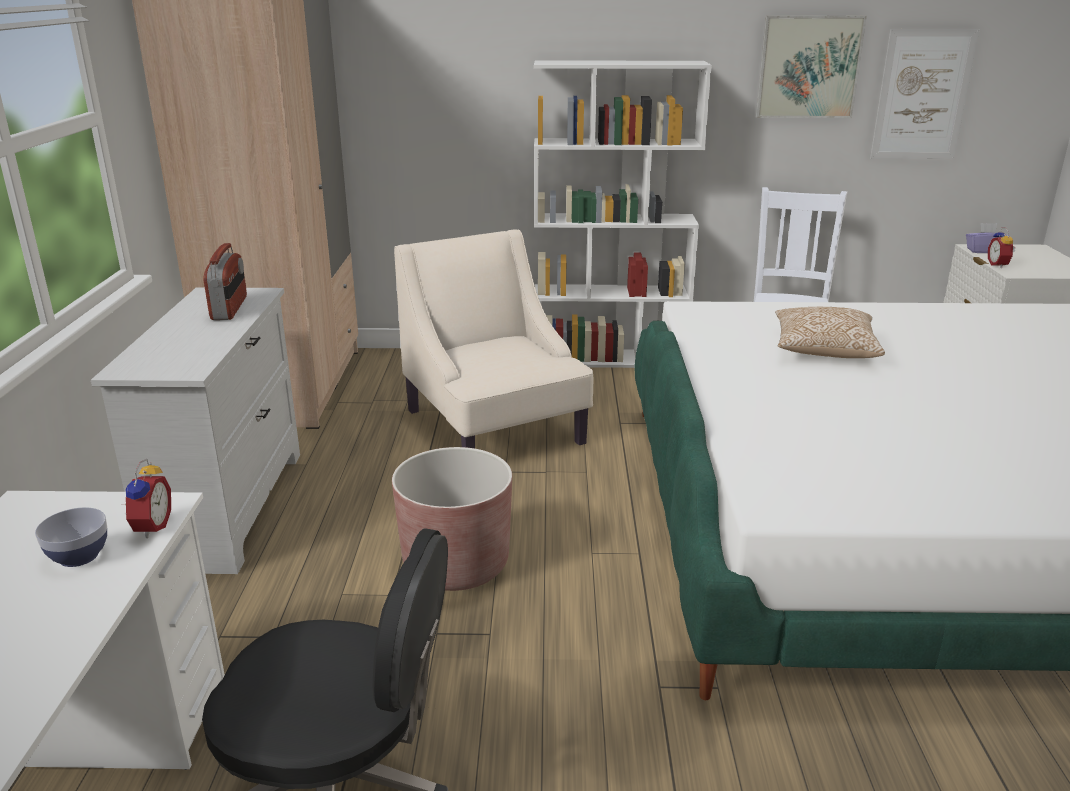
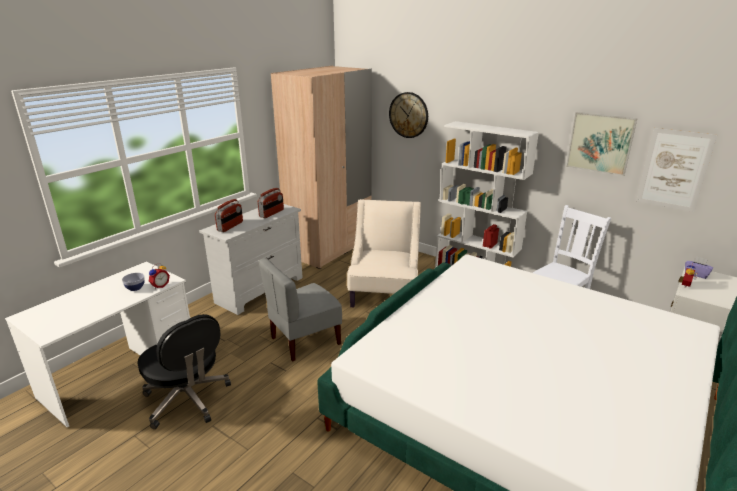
camera: 35 degrees right, 0 degrees up
brown planter [392,447,512,591] -> grey chair [259,258,342,361]
pillow [775,307,885,358] -> none
none -> radio [215,199,243,232]
none -> wall clock [389,92,428,138]

